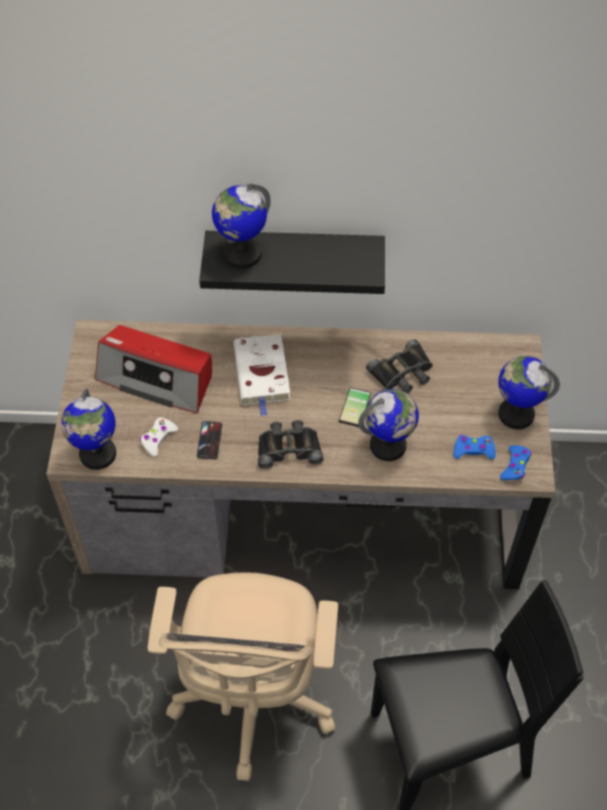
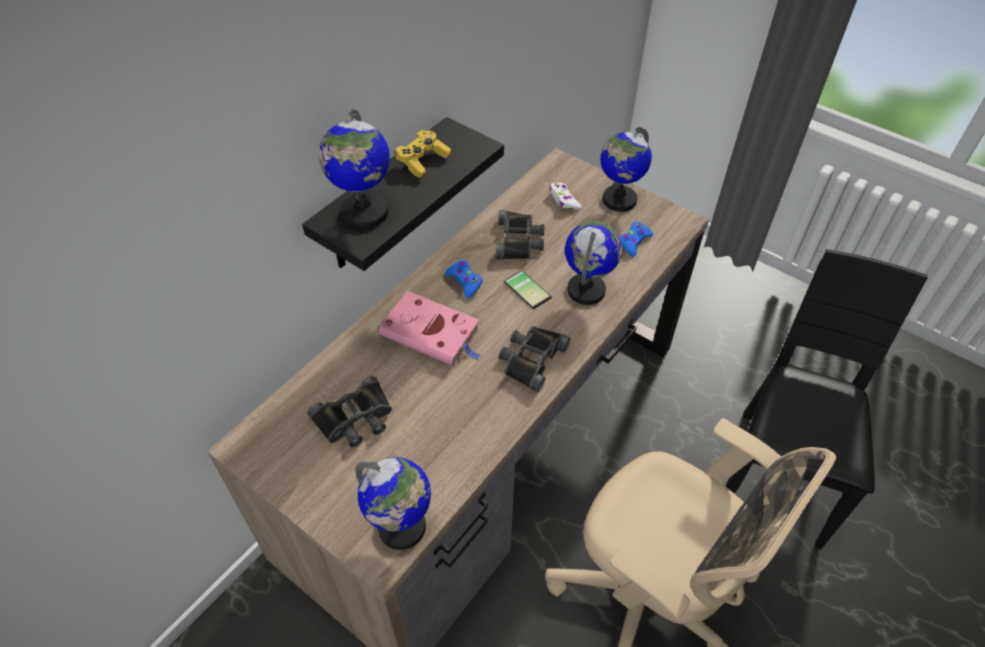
camera: 55 degrees left, 5 degrees down
radio [95,325,212,413] -> black binoculars [307,376,392,447]
white game controller [140,417,178,457] -> white game controller moved to [550,183,582,210]
phone [197,421,222,459] -> none
white book [234,334,290,416] -> pink book [378,291,482,366]
blue game controller [500,445,531,480] -> blue game controller moved to [445,260,483,298]
none -> yellow game controller [394,130,451,178]

